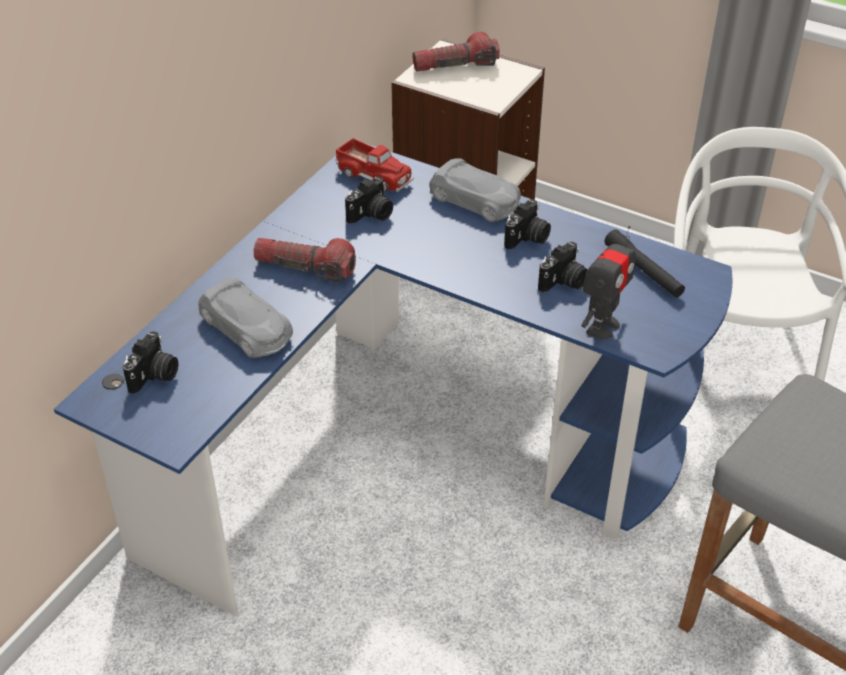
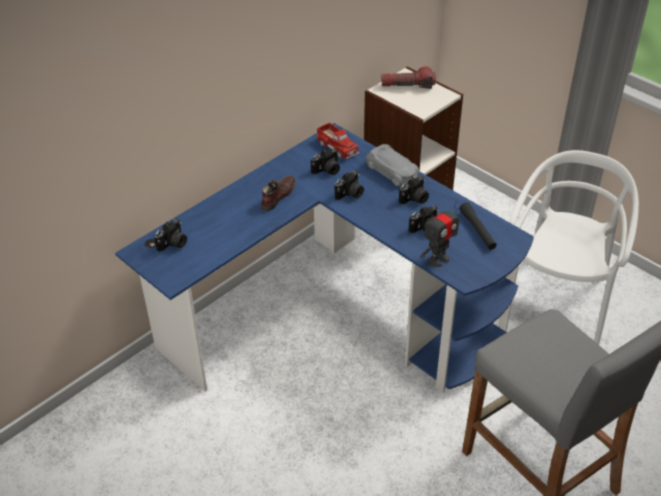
camera: 15 degrees right, 0 degrees up
grey toy car [198,278,293,358] -> none
flashlight [253,238,356,283] -> brown shoe [260,175,296,211]
none -> camera [335,171,364,200]

